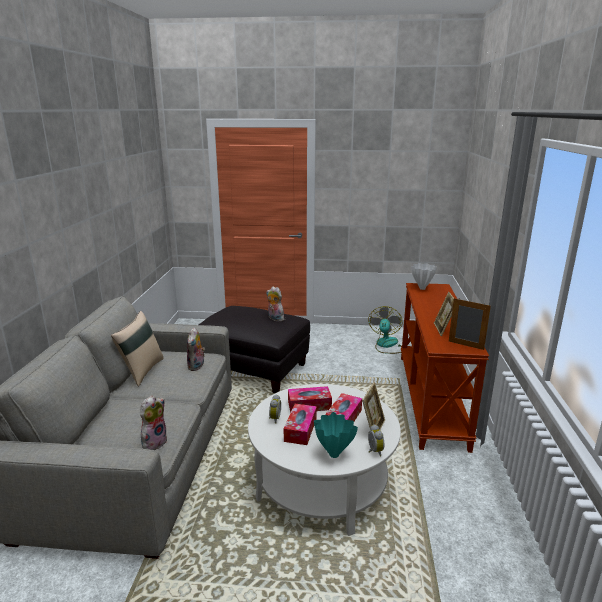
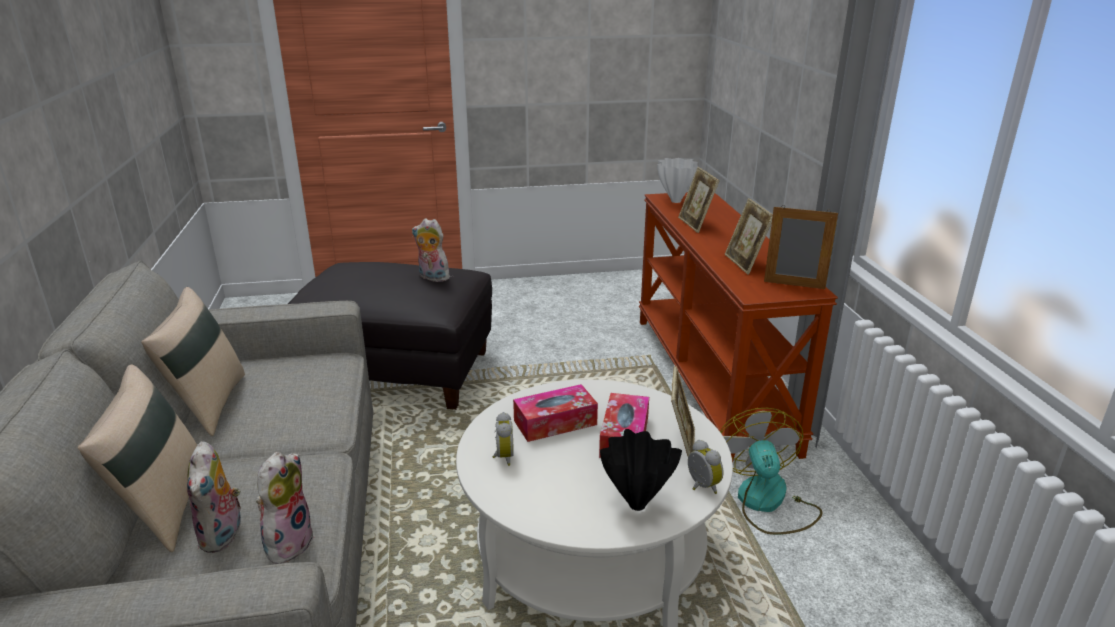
camera: 15 degrees left, 5 degrees up
plush toy [187,327,205,371] -> plush toy moved to [187,441,241,553]
tissue box [284,404,317,445] -> none
turquoise vase [314,412,358,458] -> black vase [600,429,682,511]
fan [368,306,403,354] -> fan moved to [720,408,823,535]
none -> beige pillow [78,365,197,552]
none -> picture frame [678,167,719,233]

